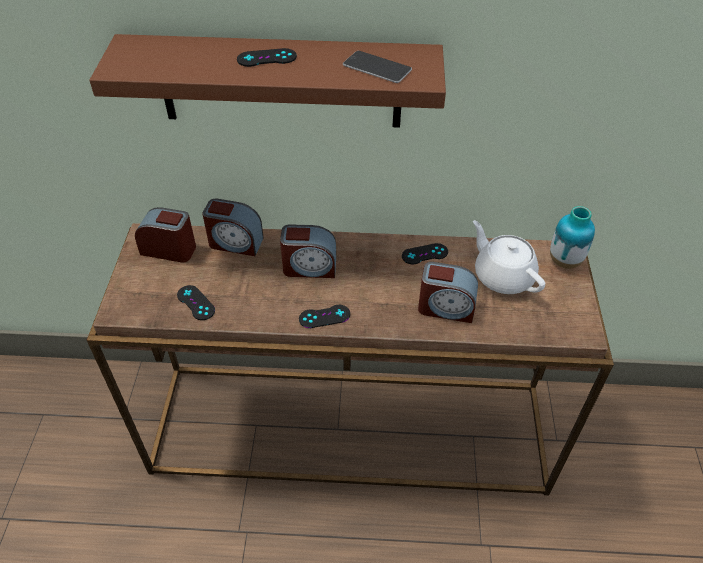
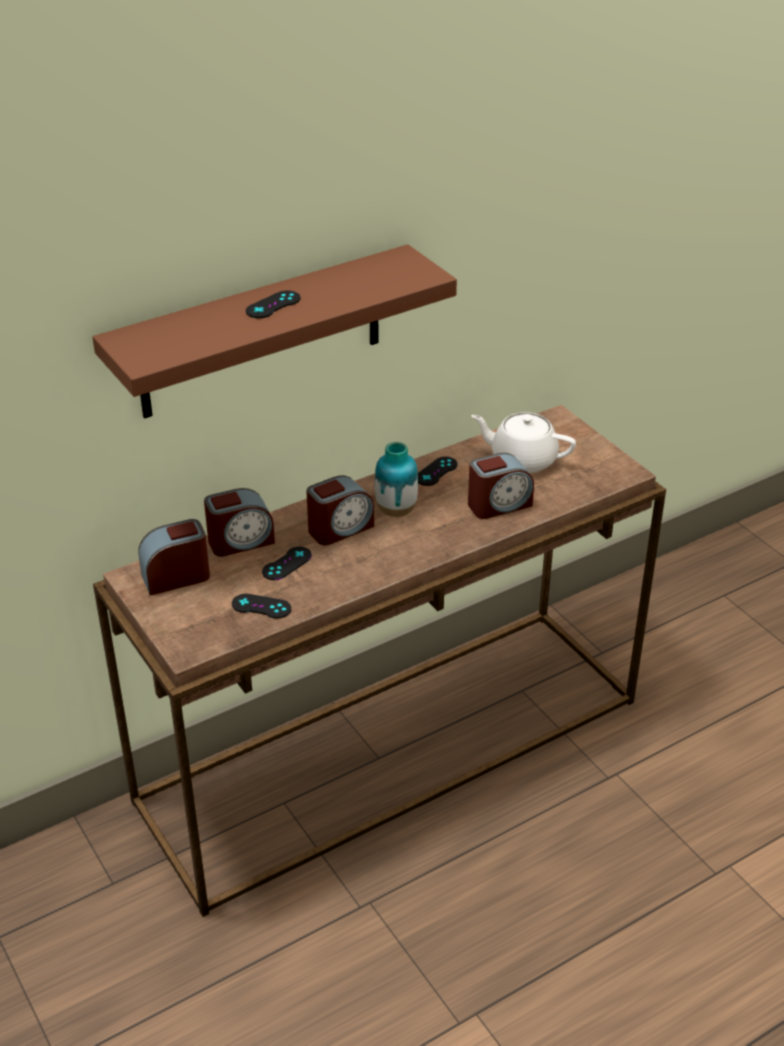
camera: 35 degrees left, 10 degrees down
black game controller [299,305,350,328] -> black game controller moved to [262,547,312,580]
phone [343,51,412,83] -> none
vase [550,206,595,269] -> vase moved to [375,442,418,517]

